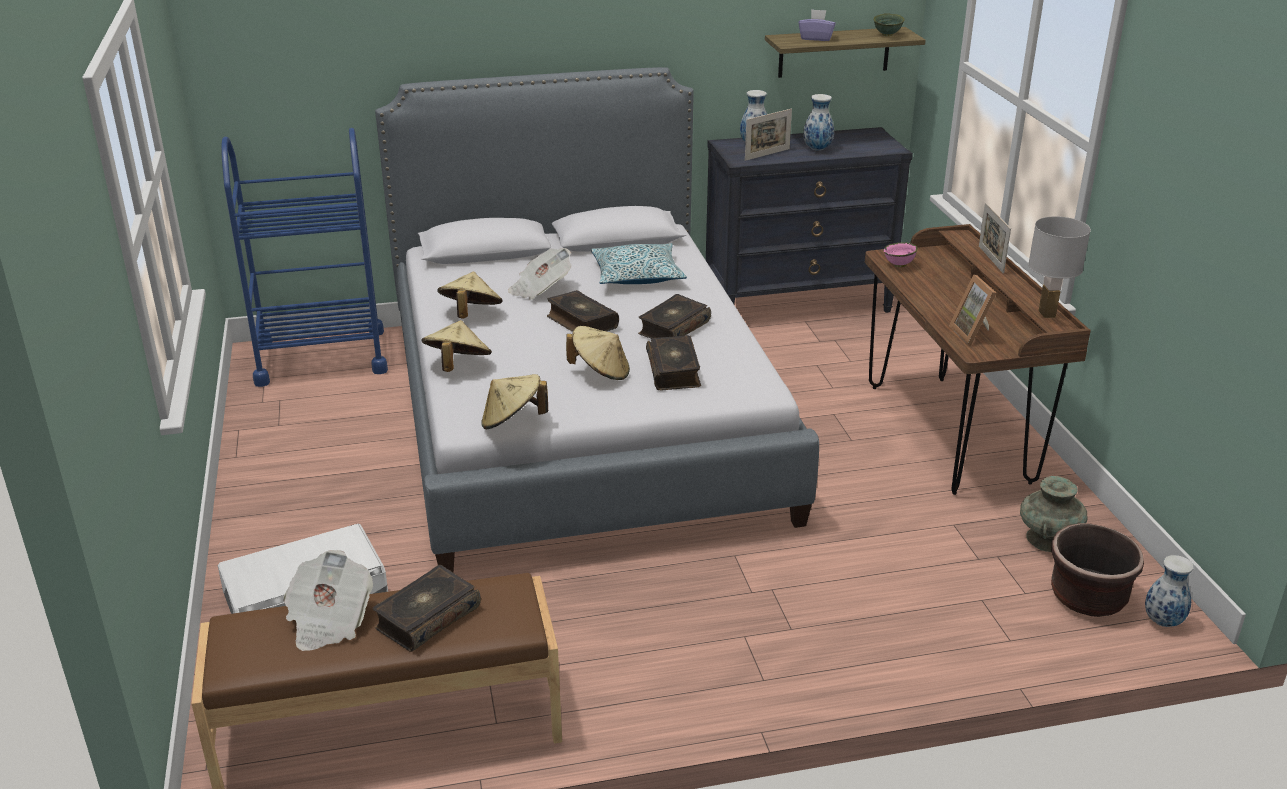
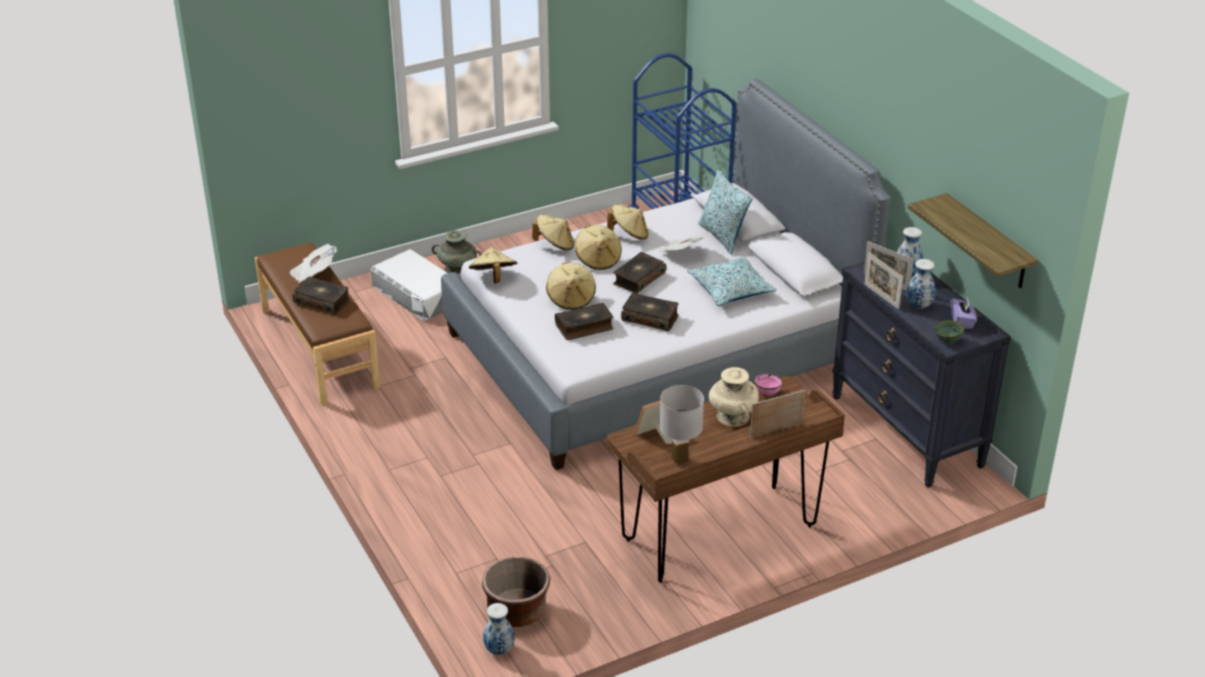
camera: 75 degrees right, 5 degrees up
purple tissue box [799,9,836,41] -> purple tissue box moved to [951,298,977,329]
green bowl [873,13,905,36] -> green bowl moved to [935,320,964,344]
turquoise vase [1020,476,1087,552] -> turquoise vase moved to [432,230,482,274]
none -> beige hat [575,225,622,270]
none -> pillow [698,170,753,255]
none -> beige vase [709,367,759,427]
none -> picture frame [864,252,903,310]

